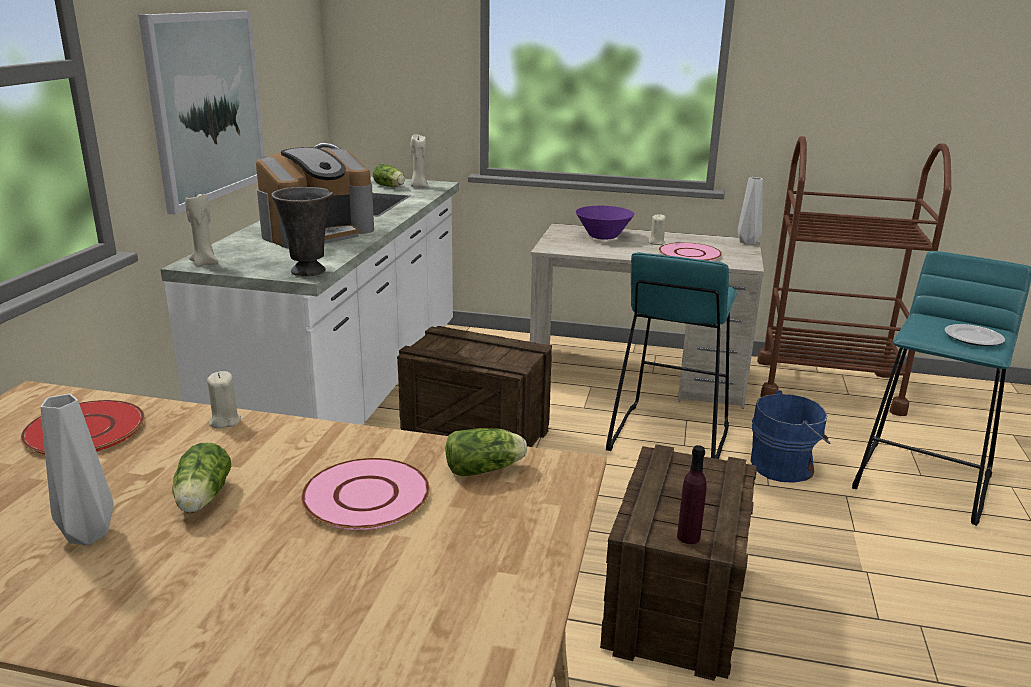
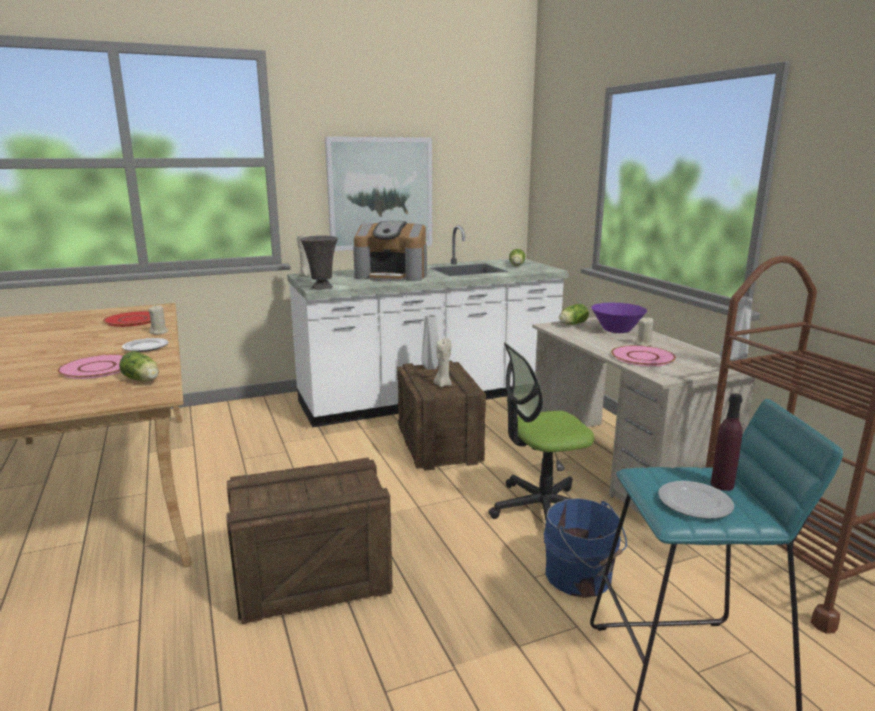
camera: 55 degrees right, 5 degrees down
grey vase [41,394,114,545] -> grey vase moved to [421,315,439,370]
lettuce [172,443,231,513] -> lettuce moved to [559,304,589,325]
beige candle [411,134,428,187] -> beige candle moved to [433,338,452,387]
turquoise stool [606,252,737,459] -> office chair [489,342,594,520]
purple bottle [677,445,707,544] -> purple bottle moved to [711,393,743,491]
none -> plate [122,338,169,352]

